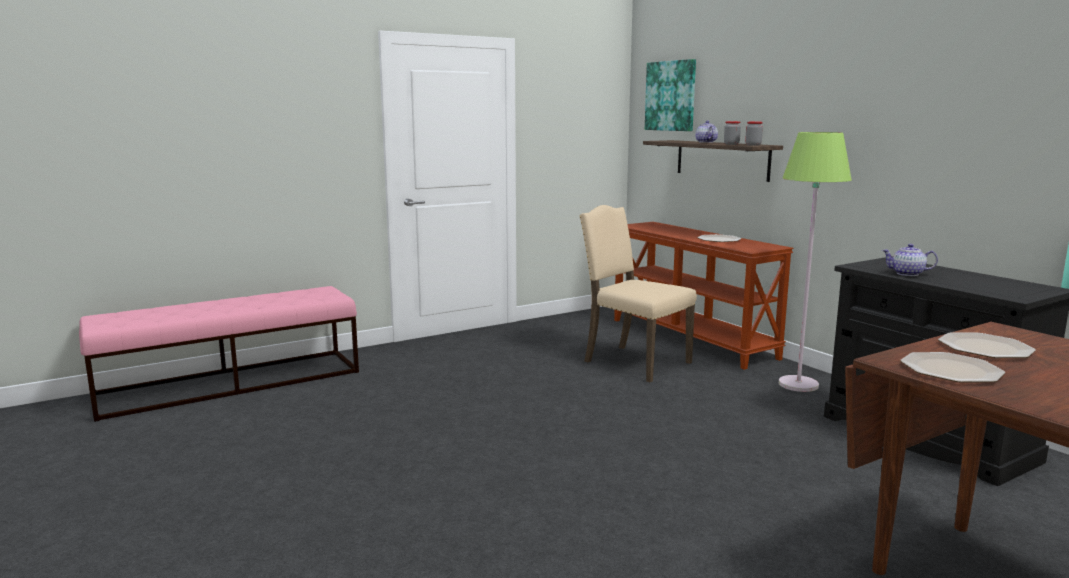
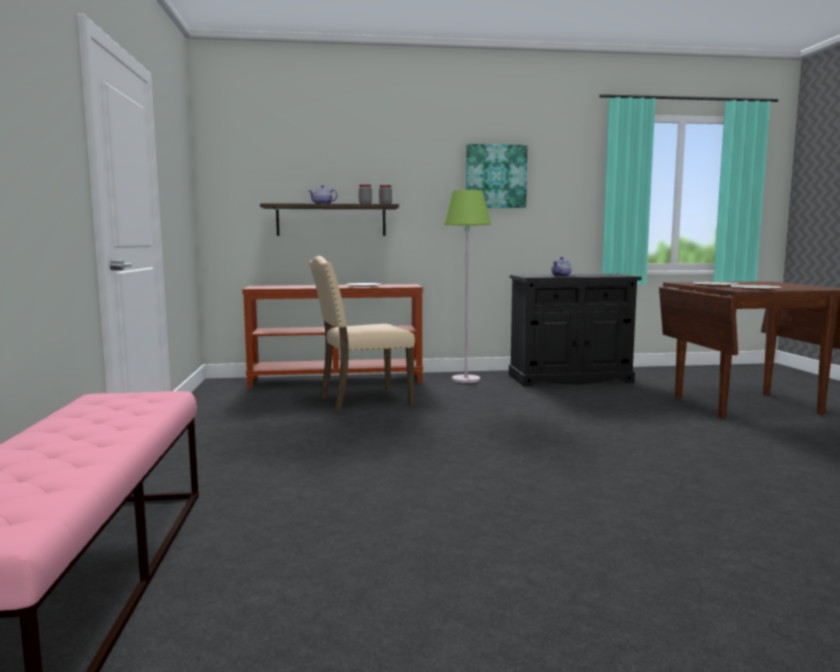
camera: 65 degrees left, 5 degrees down
picture [645,59,696,131] -> picture moved to [466,144,527,208]

